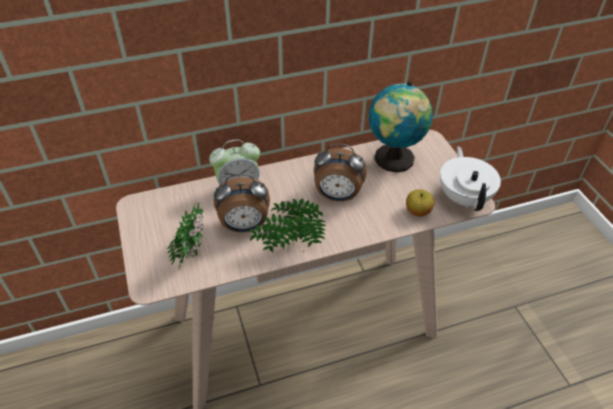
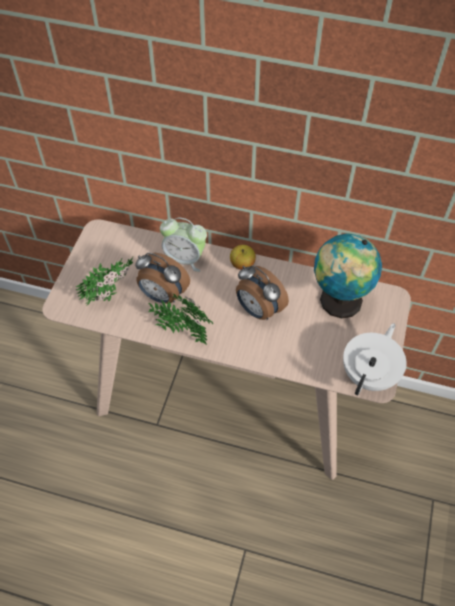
camera: 35 degrees right, 10 degrees up
apple [406,190,434,216] -> apple moved to [230,245,256,270]

